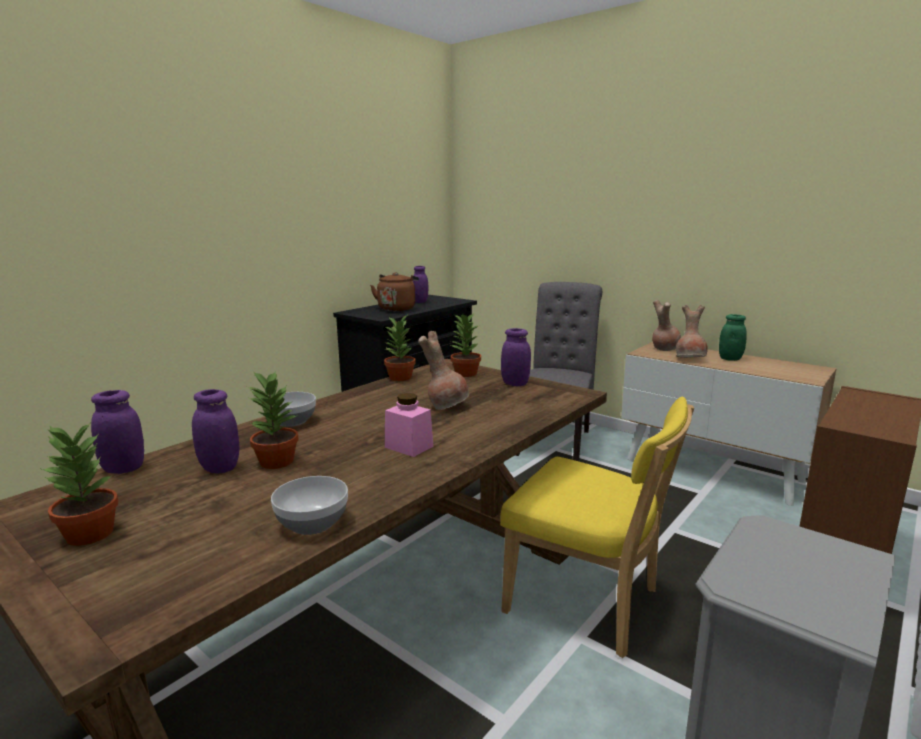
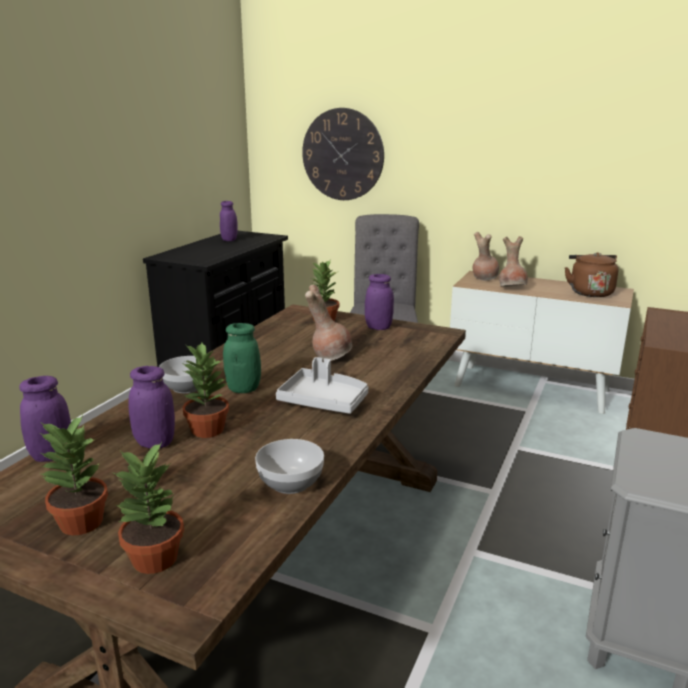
camera: 15 degrees left, 5 degrees up
brown kettle [370,272,419,311] -> brown kettle moved to [565,252,618,297]
potted plant [384,316,416,381] -> potted plant moved to [114,442,184,574]
pink jar [385,393,433,457] -> grey tray [276,357,369,414]
yellow chair [500,397,694,658] -> none
green jar [719,314,747,361] -> green jar moved to [223,323,261,393]
none -> wall clock [302,108,384,200]

